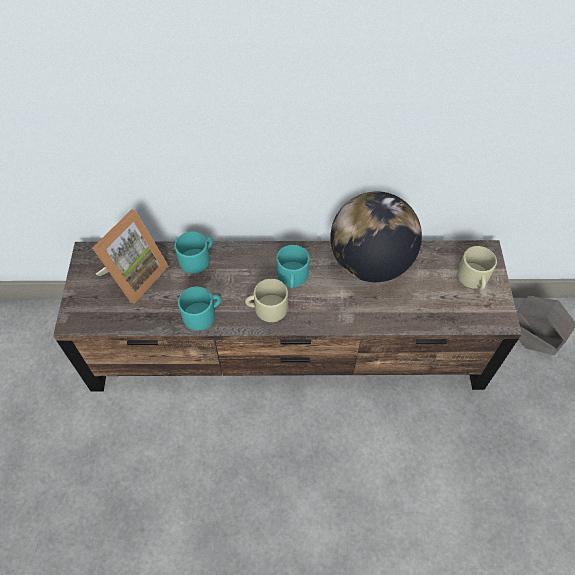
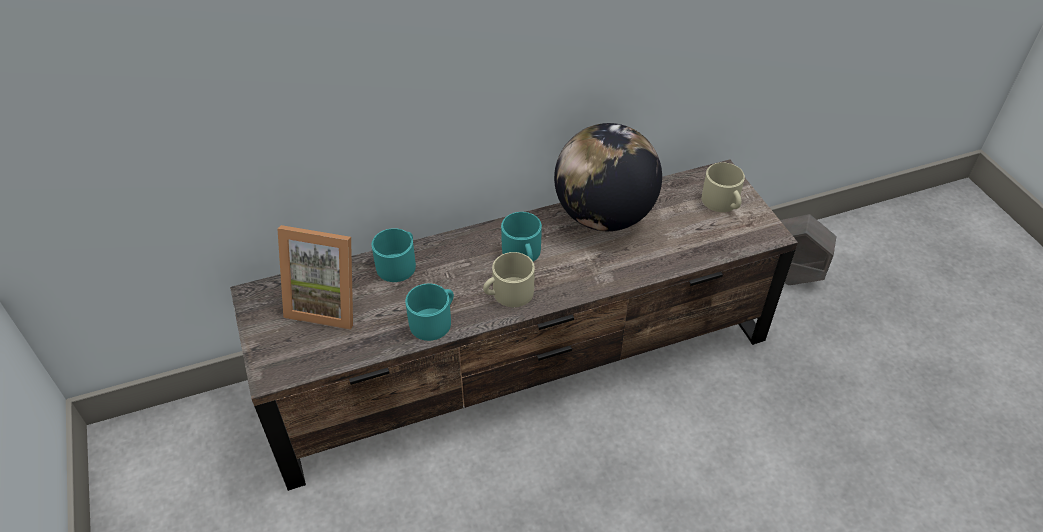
camera: 20 degrees left, 10 degrees down
picture frame [92,209,169,304] -> picture frame turned 90 degrees clockwise [278,225,353,330]

